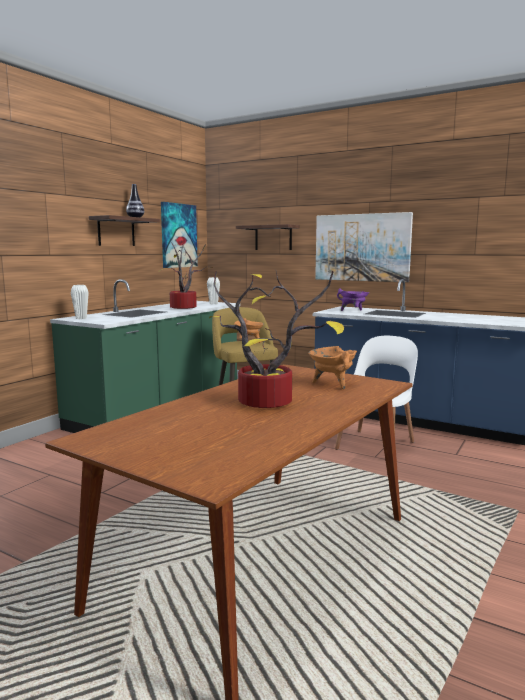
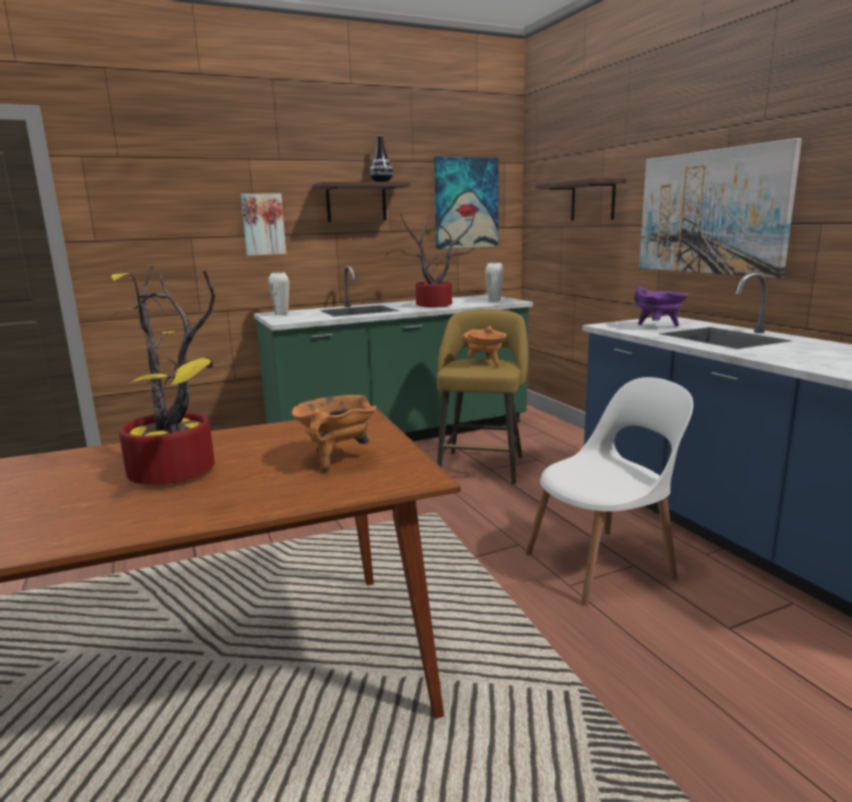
camera: 35 degrees right, 5 degrees up
none -> picture [240,194,287,256]

